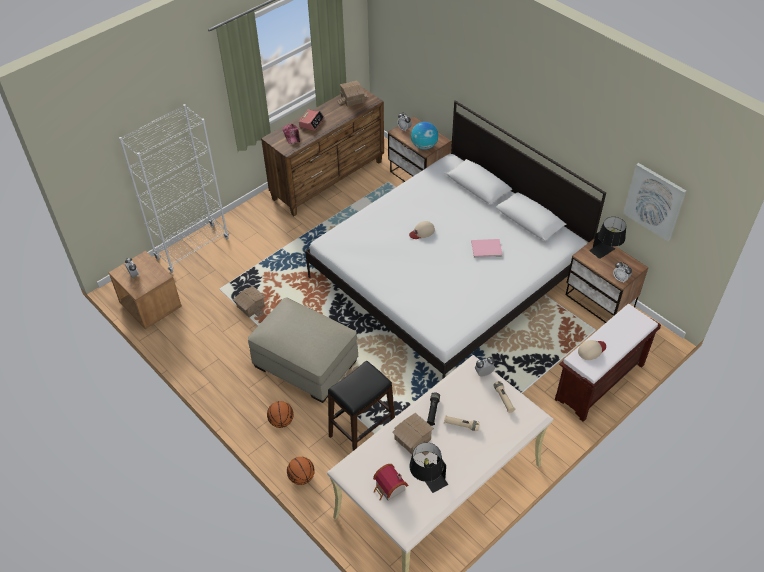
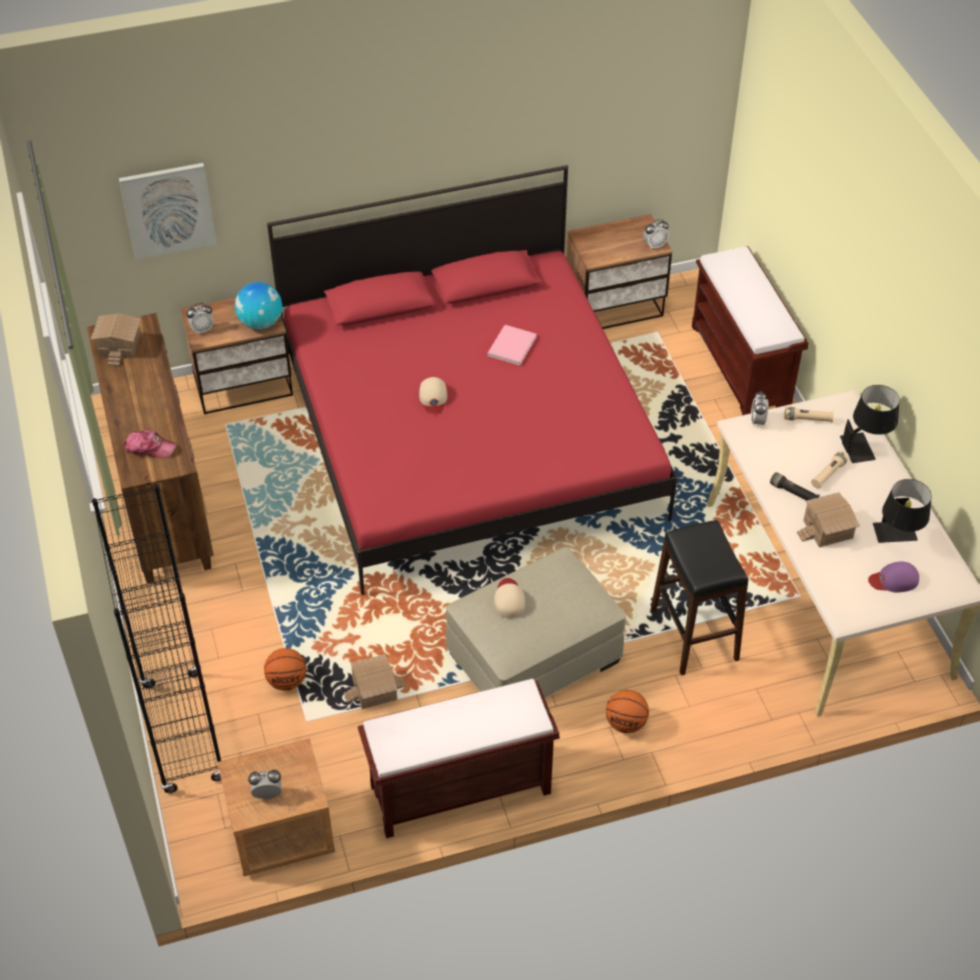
camera: 65 degrees left, 0 degrees up
white bookcase [119,104,229,273] -> black bookcase [92,485,221,794]
basketball [287,457,315,485] -> basketball moved to [264,648,307,691]
alarm clock [299,109,325,131] -> none
white bed [305,100,606,379] -> red bed [267,165,677,595]
toy house [373,464,408,501] -> purple cap [868,561,919,592]
beige cap [578,340,606,360] -> beige cap moved to [494,578,526,618]
black table lamp [589,217,626,259] -> black table lamp moved to [840,385,900,463]
picture [623,163,686,241] -> picture moved to [119,163,217,260]
none -> brown bench [358,679,560,838]

